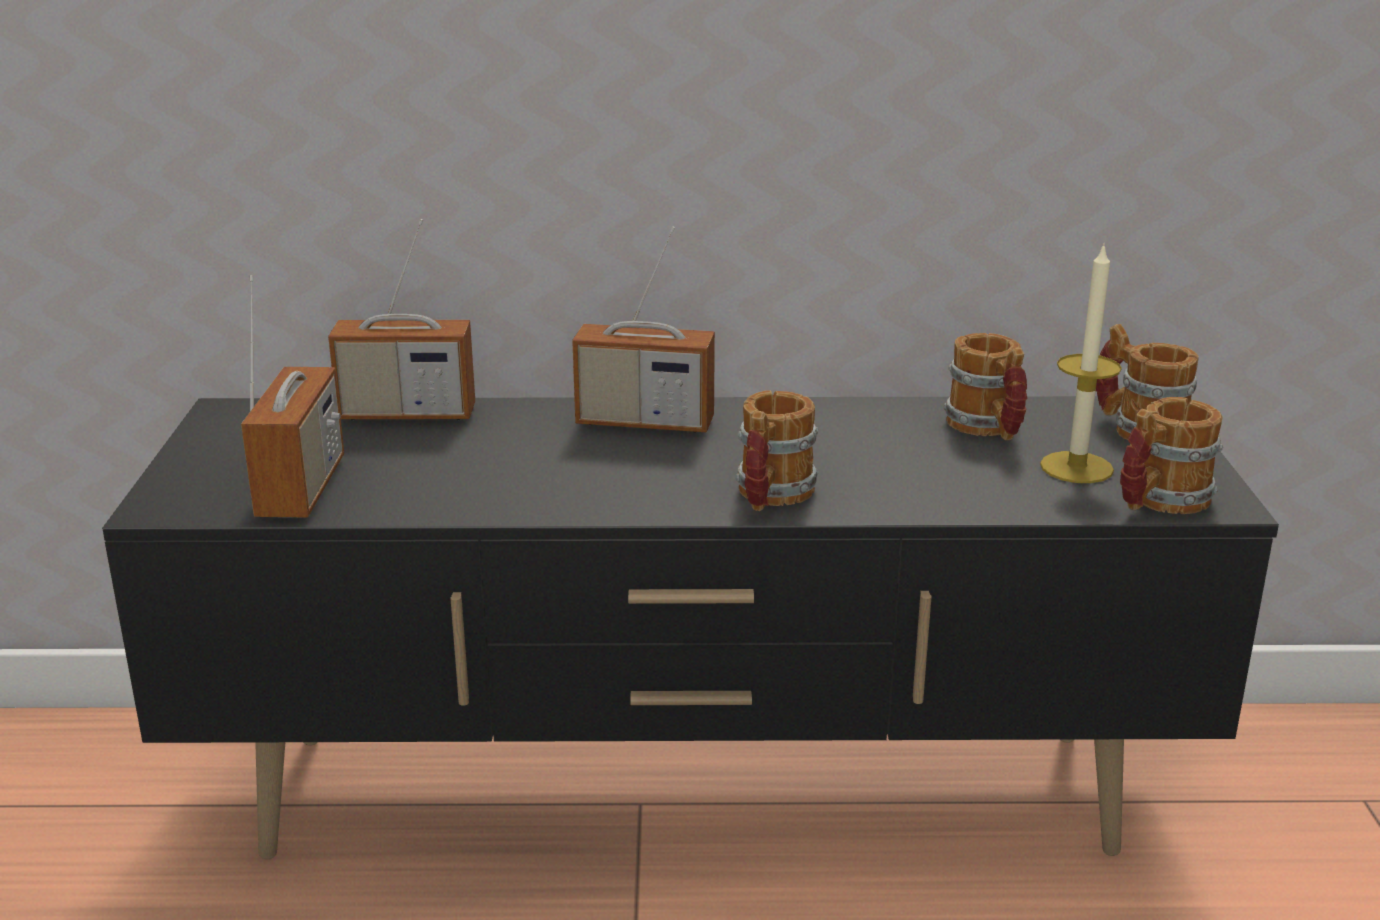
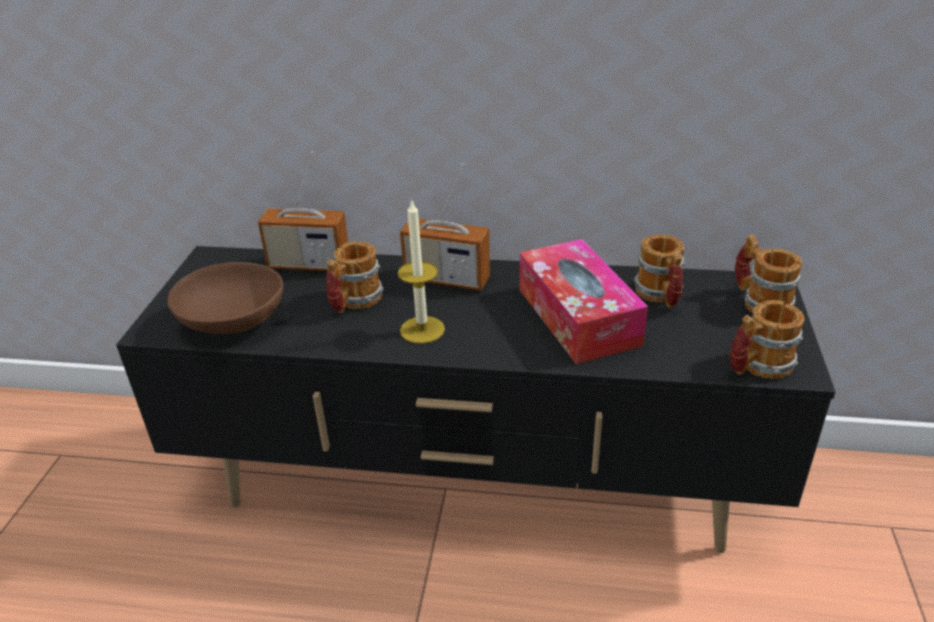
camera: 10 degrees right, 10 degrees up
radio [241,275,344,517] -> brown bowl [167,262,283,334]
mug [736,390,819,511] -> mug moved to [326,241,384,313]
candle [1040,242,1122,483] -> candle moved to [398,199,445,344]
none -> tissue box [520,239,648,364]

